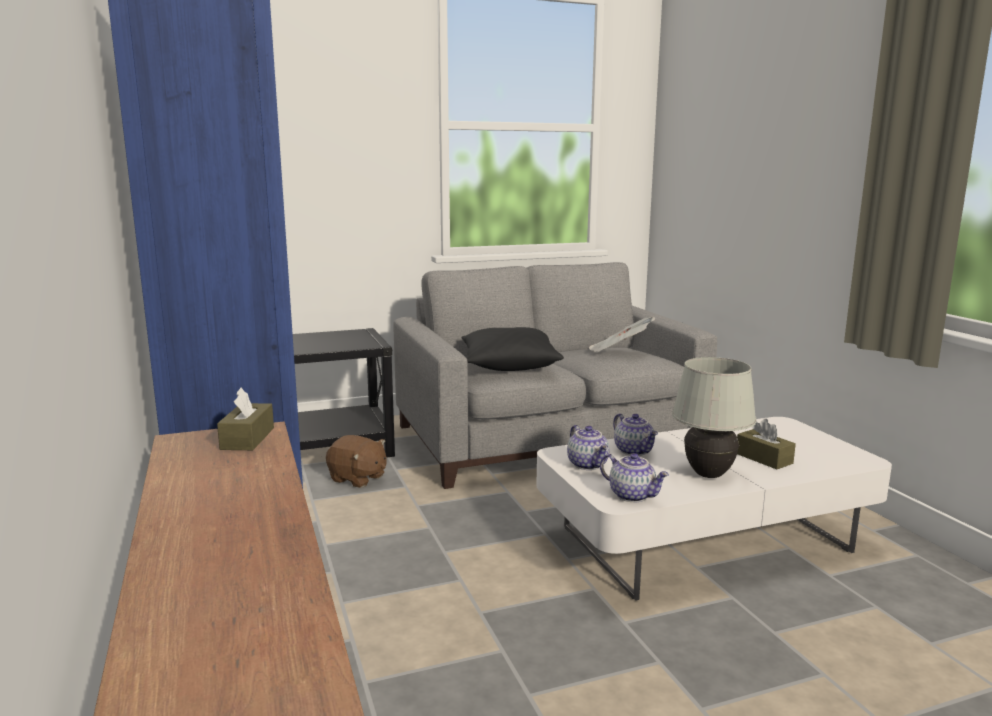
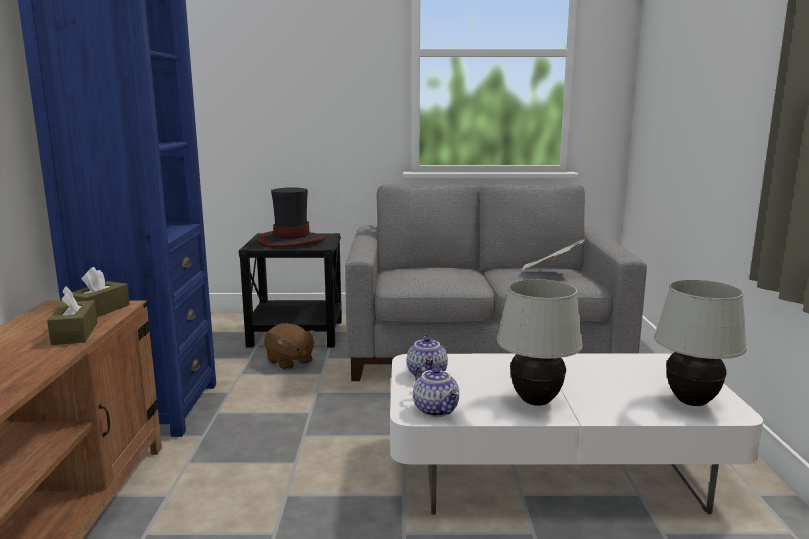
camera: 20 degrees right, 0 degrees up
black pillow [462,327,564,371] -> none
teapot [613,414,658,456] -> none
brown tissue box [737,419,796,469] -> brown tissue box moved to [47,286,97,345]
none -> hat [257,187,326,248]
none -> white table lamp [654,280,747,406]

